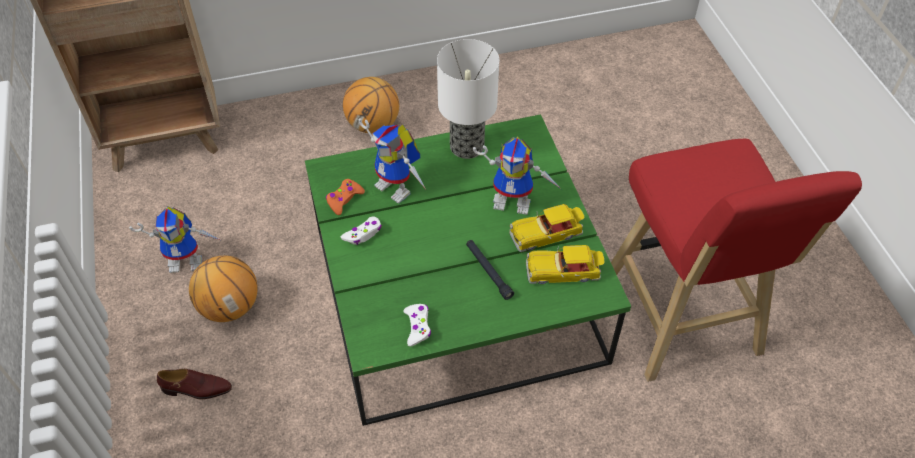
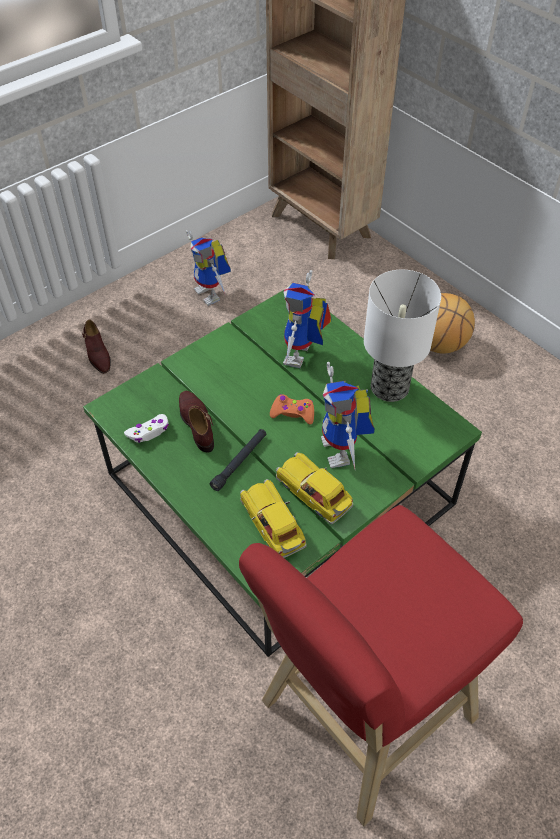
camera: 65 degrees right, 0 degrees up
basketball [189,256,258,322] -> none
orange game controller [326,179,365,215] -> orange game controller moved to [270,394,314,425]
white game controller [341,217,382,245] -> none
none -> brown shoe [179,391,214,452]

